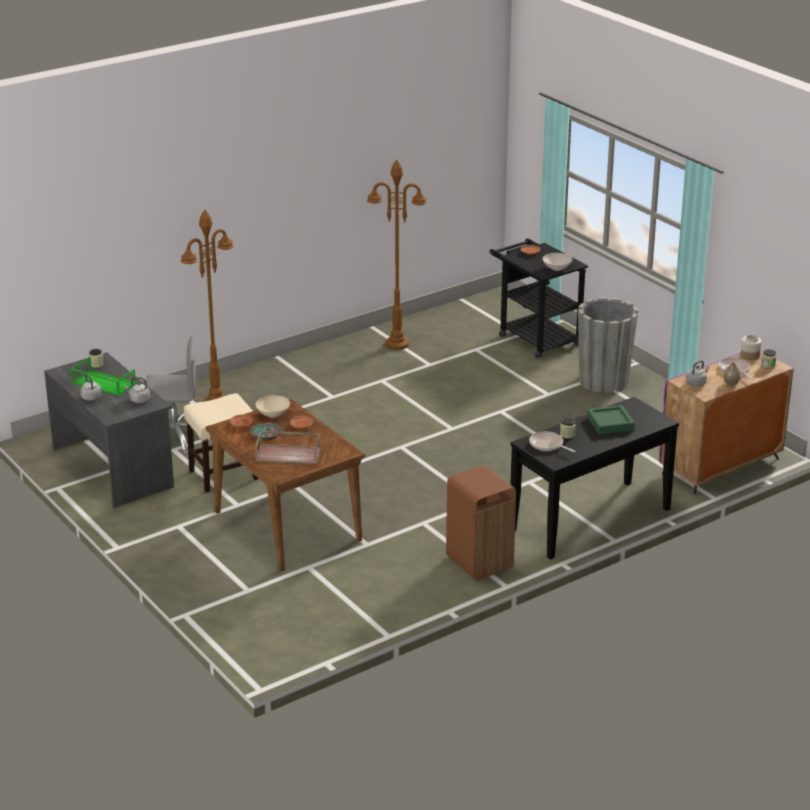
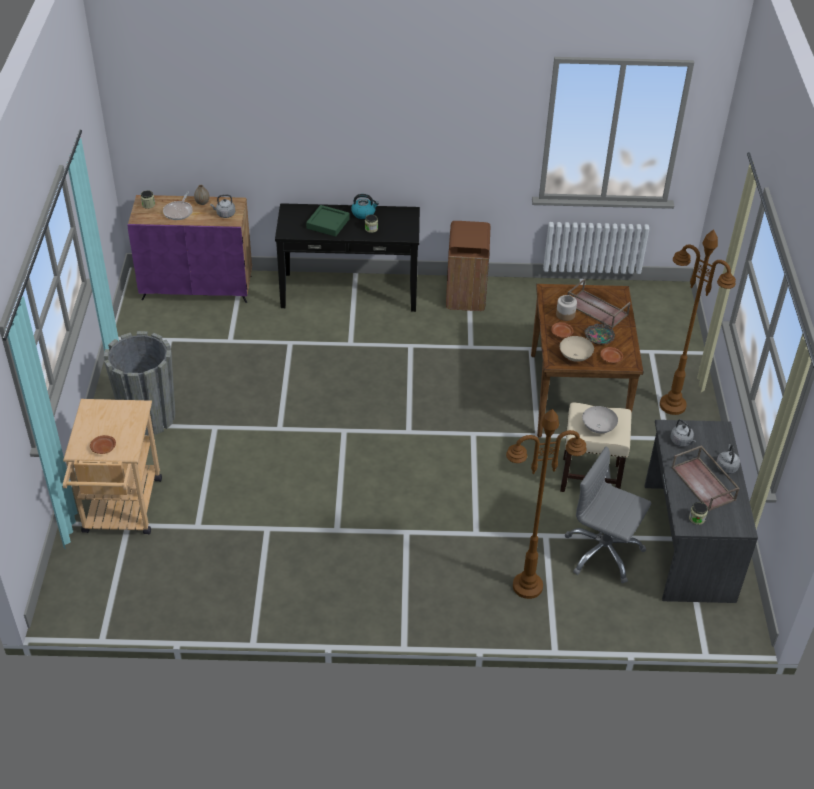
camera: 145 degrees left, 15 degrees up
green tray [71,357,136,396] -> brown tray [671,446,740,511]
brown floor lamp [367,160,427,350] -> brown floor lamp moved to [660,229,736,415]
black cart [490,238,588,358] -> beige cart [63,399,162,534]
frying pan [529,431,575,452] -> none
white bowl [543,253,572,271] -> white bowl moved to [582,406,618,433]
jar [741,335,762,360] -> jar moved to [556,295,577,321]
none -> kettle [351,194,379,219]

